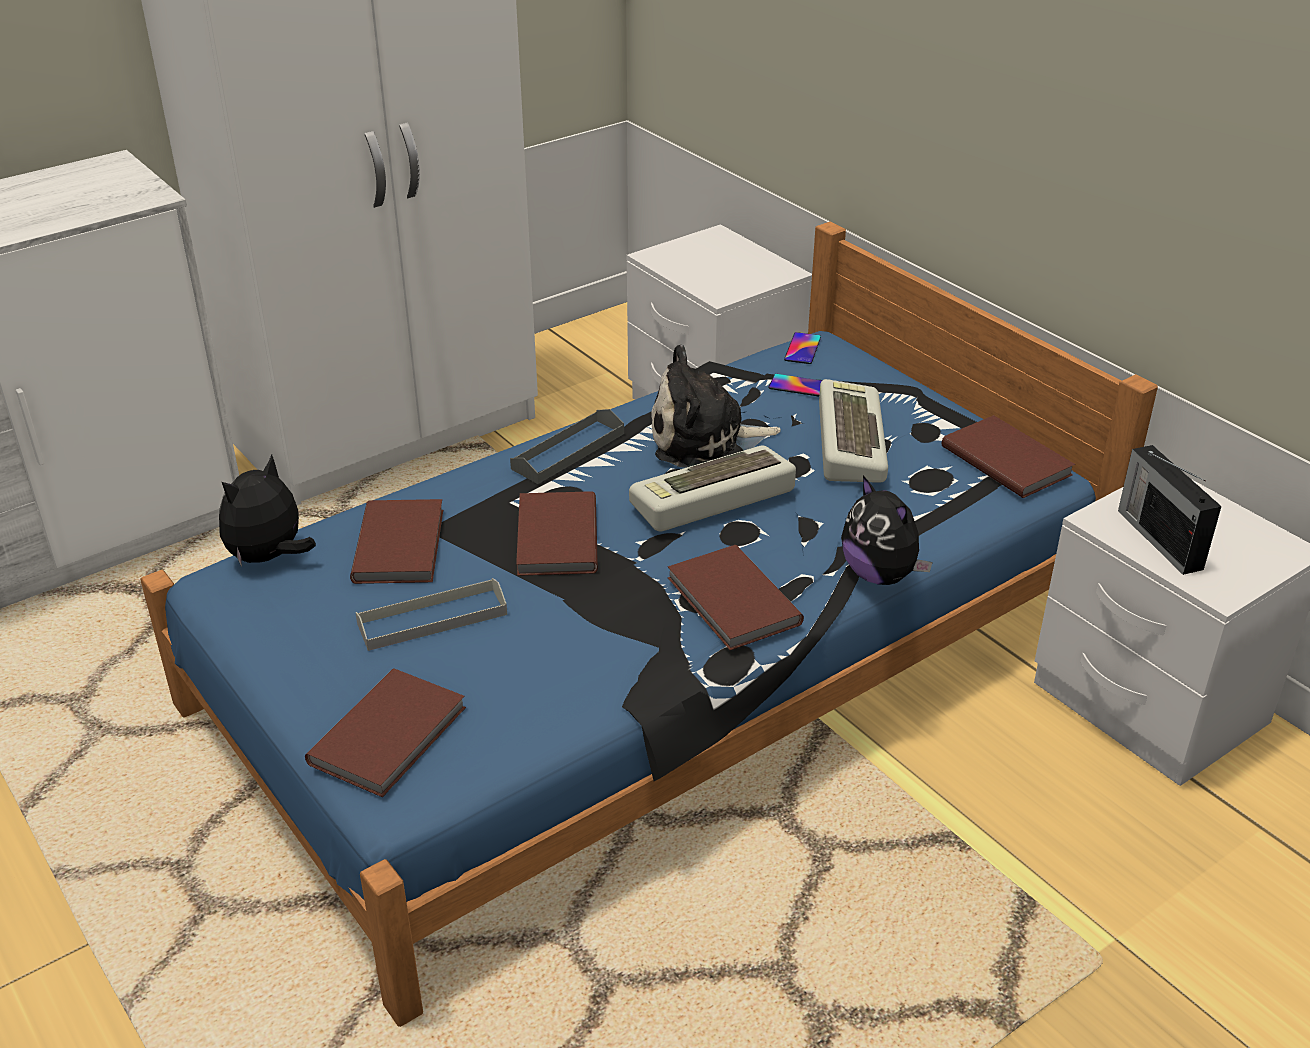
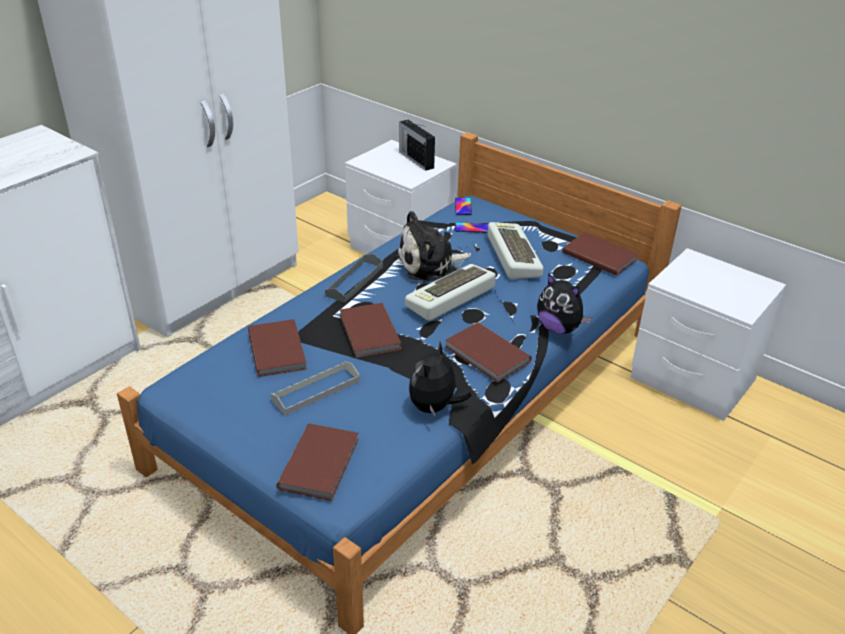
camera: 15 degrees left, 0 degrees up
plush toy [219,455,316,567] -> plush toy moved to [409,342,472,417]
radio [1118,445,1222,575] -> radio moved to [399,120,435,171]

